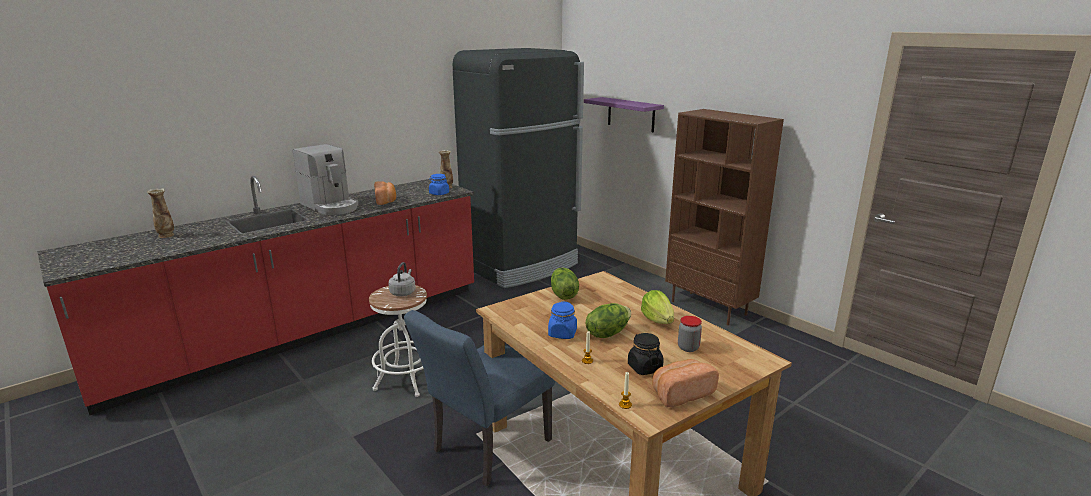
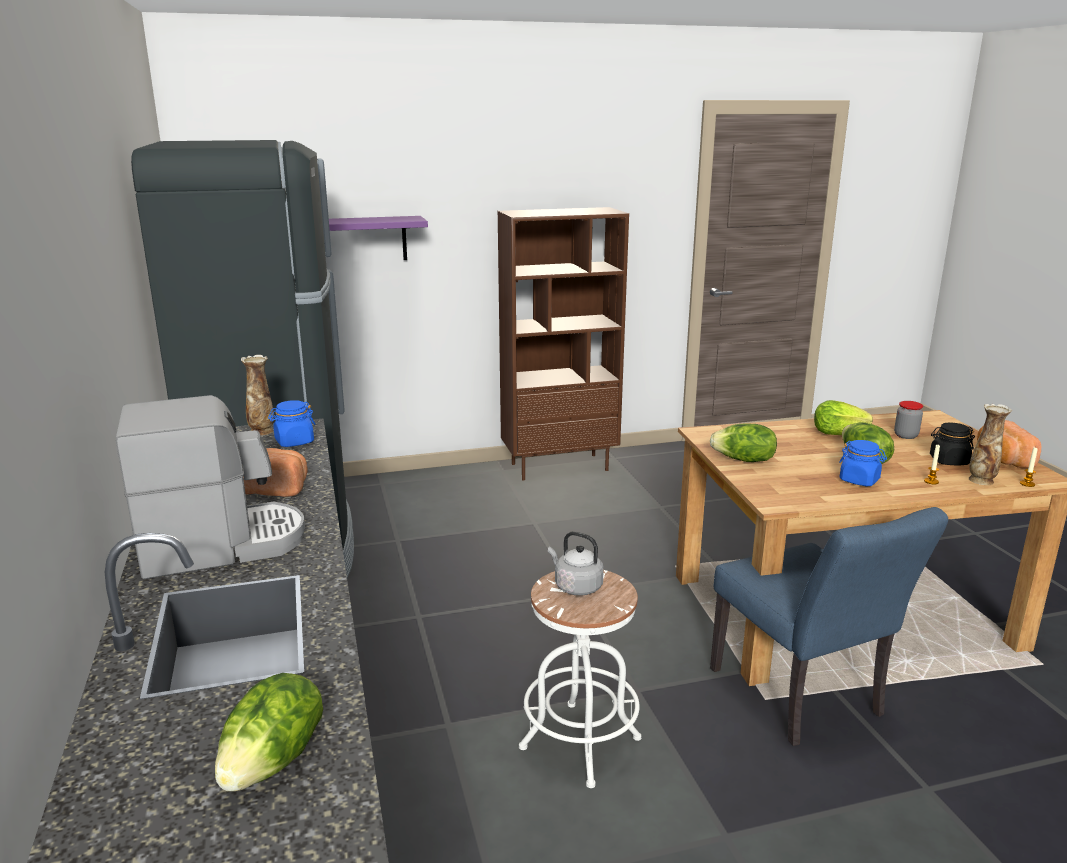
camera: 65 degrees left, 0 degrees up
vase [147,188,174,238] -> vase moved to [969,404,1012,485]
none -> lettuce [215,673,323,791]

